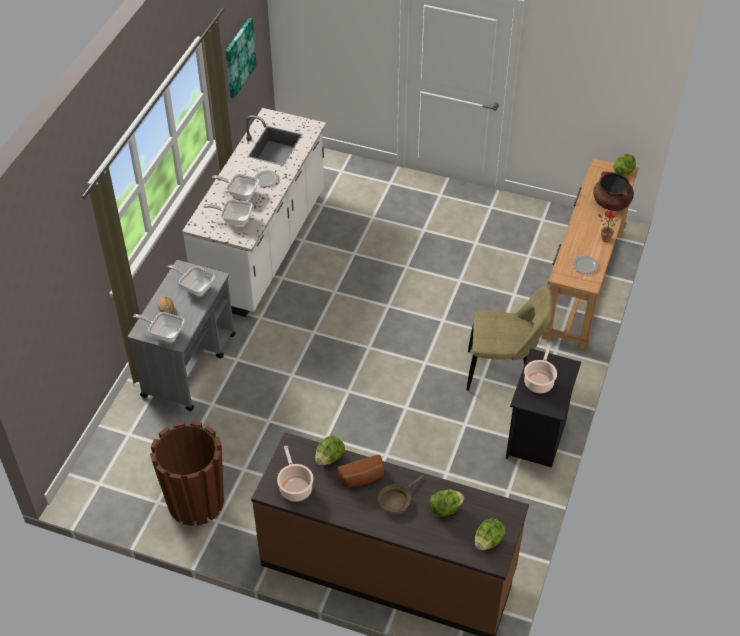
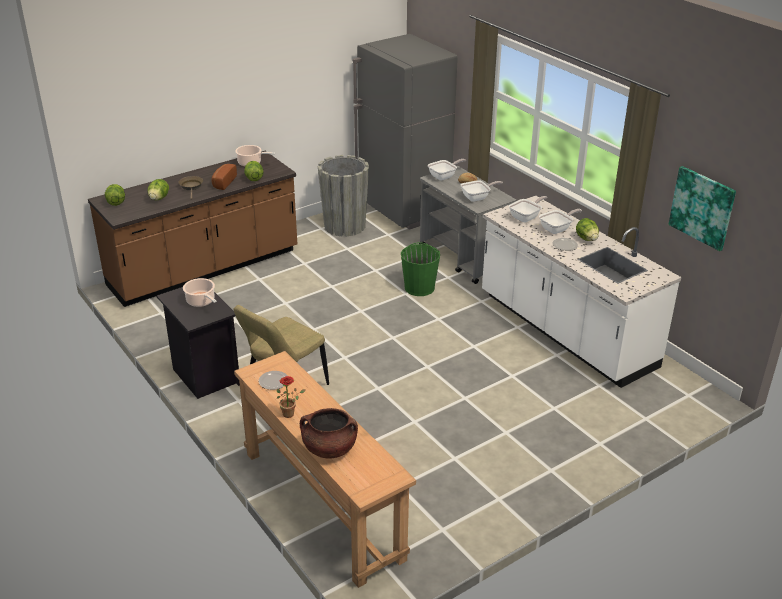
camera: 125 degrees right, 15 degrees down
brown planter [150,421,224,526] -> grey planter [318,155,369,237]
lettuce [613,154,636,176] -> lettuce moved to [576,218,599,241]
none -> grey fridge [353,34,458,230]
none -> green bucket [401,242,440,296]

